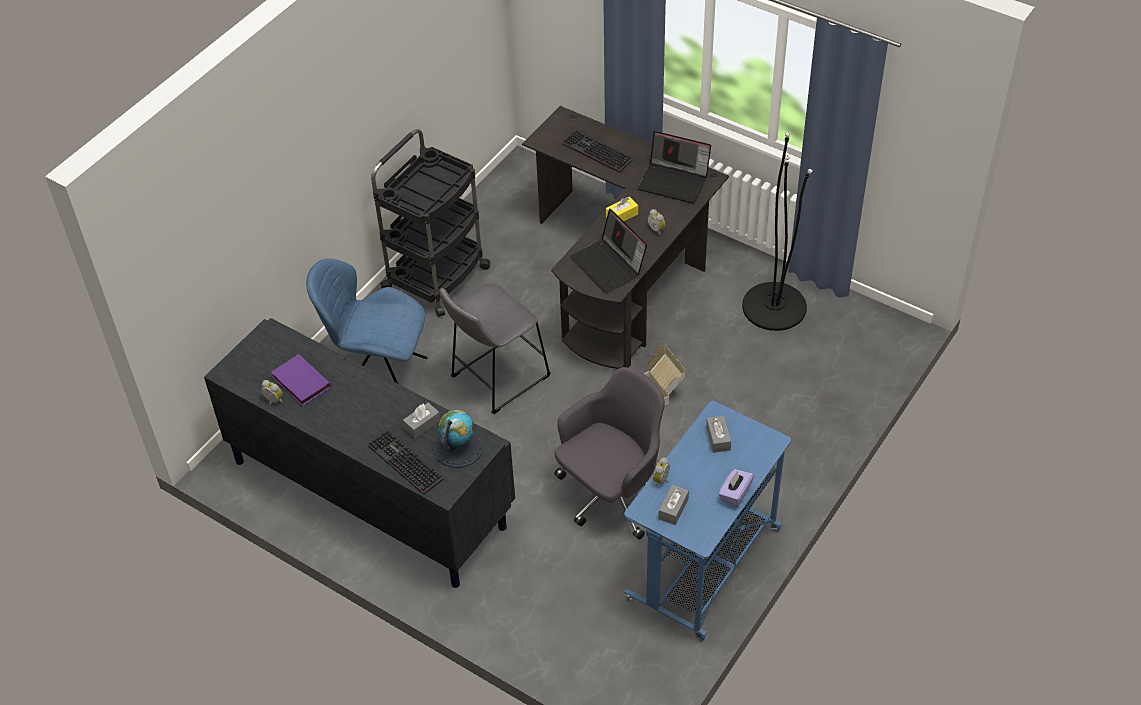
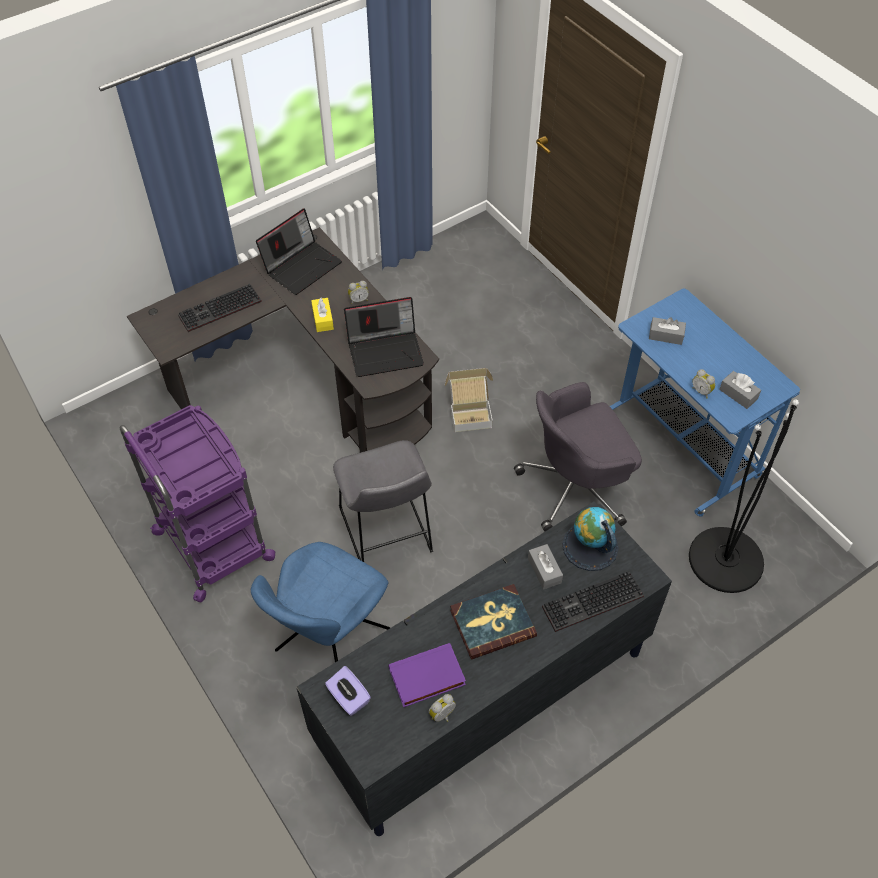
camera: 70 degrees left, 5 degrees up
black cart [371,129,490,317] -> purple cart [120,405,275,602]
grey office chair [554,367,665,540] -> grey office chair turned 90 degrees counterclockwise [514,382,642,532]
purple tissue box [719,469,754,507] -> purple tissue box moved to [325,666,371,716]
black floor lamp [742,132,813,331] -> black floor lamp moved to [689,399,799,593]
none -> book [450,584,537,660]

